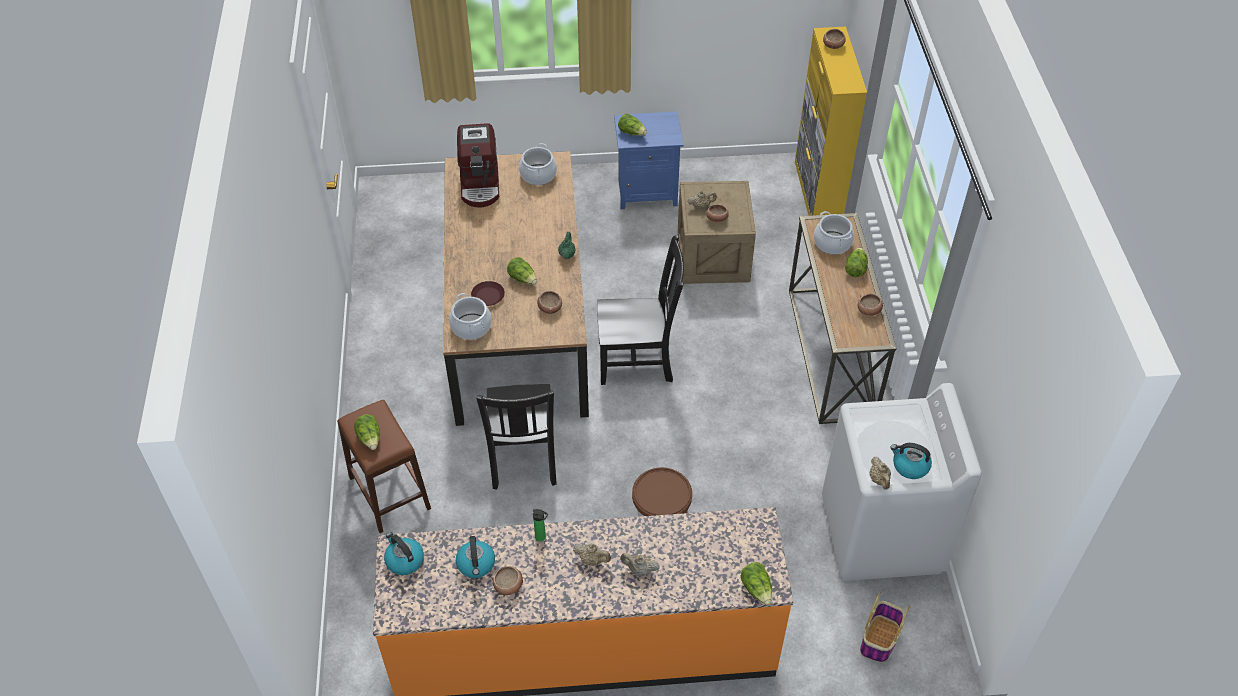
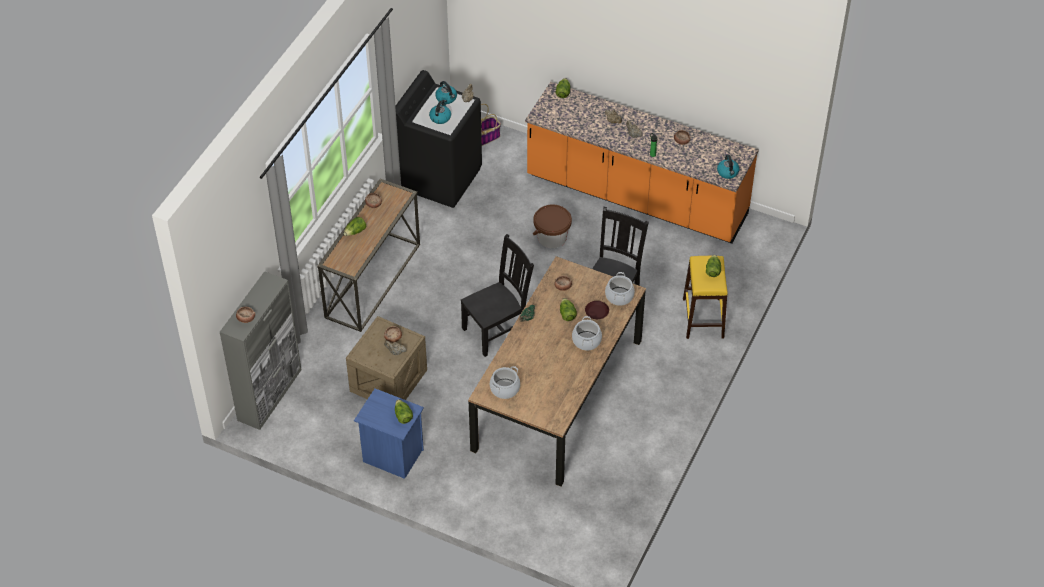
camera: 150 degrees left, 0 degrees up
brown stool [337,400,431,533] -> yellow stool [683,256,728,339]
kettle [456,536,495,578] -> kettle moved to [429,100,451,124]
coffee machine [457,123,499,207] -> none
black chair [597,235,684,385] -> black chair turned 120 degrees clockwise [461,234,534,357]
yellow cabinet [795,27,867,216] -> grey cabinet [220,271,301,430]
cooking pot [814,211,854,254] -> cooking pot moved to [572,316,602,351]
white washing machine [822,383,982,581] -> black washing machine [395,70,482,208]

